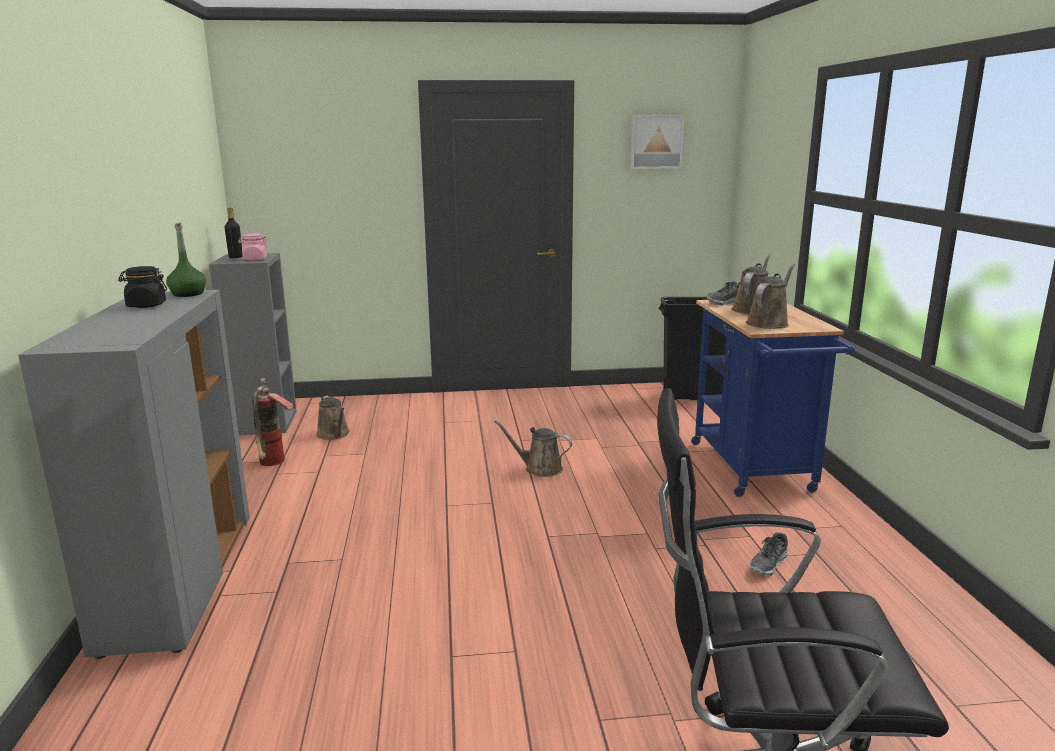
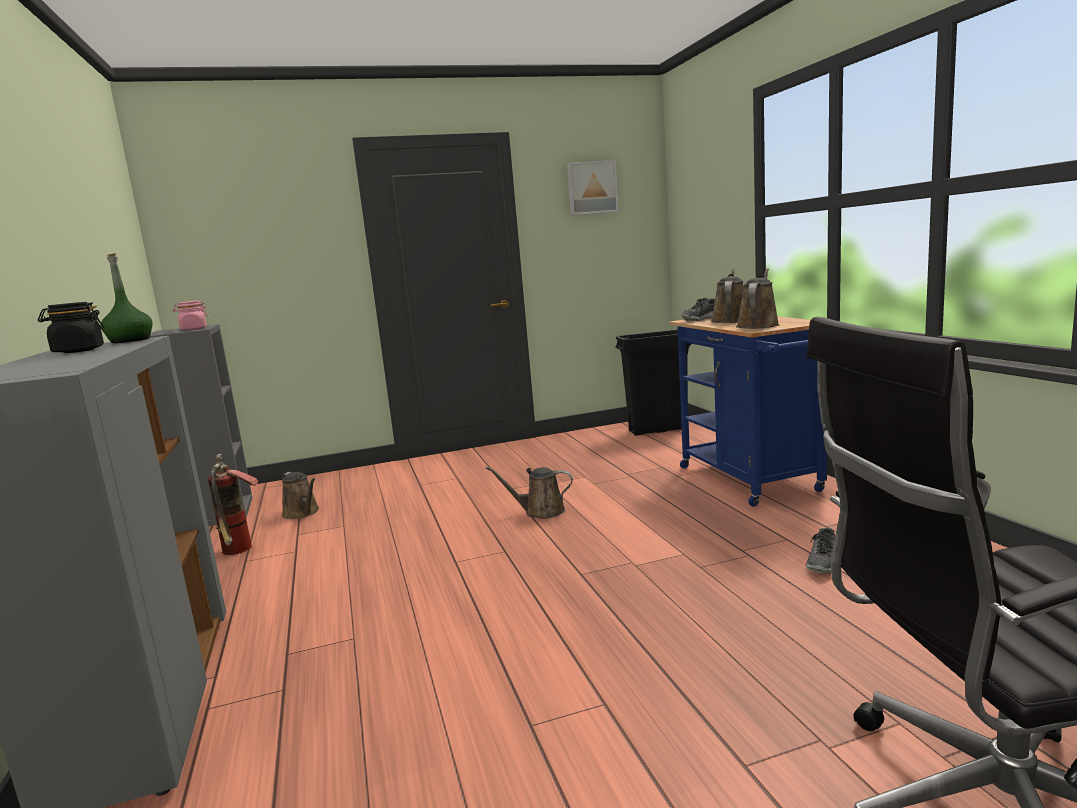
camera: 10 degrees left, 5 degrees down
black bottle [224,207,243,258] -> none

